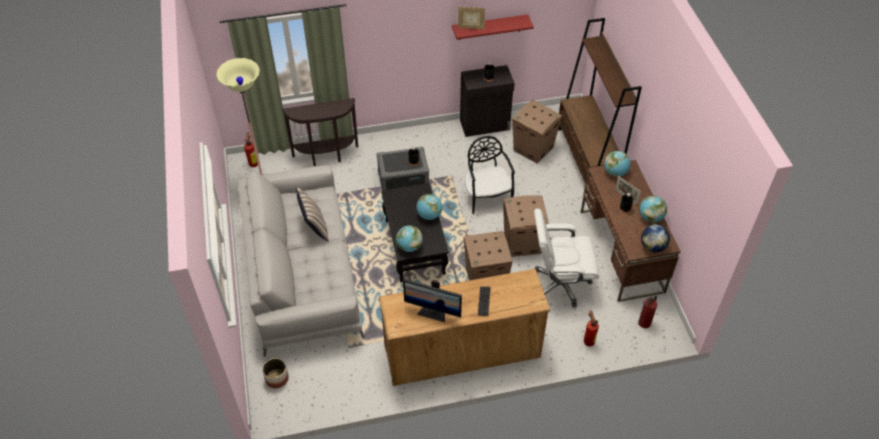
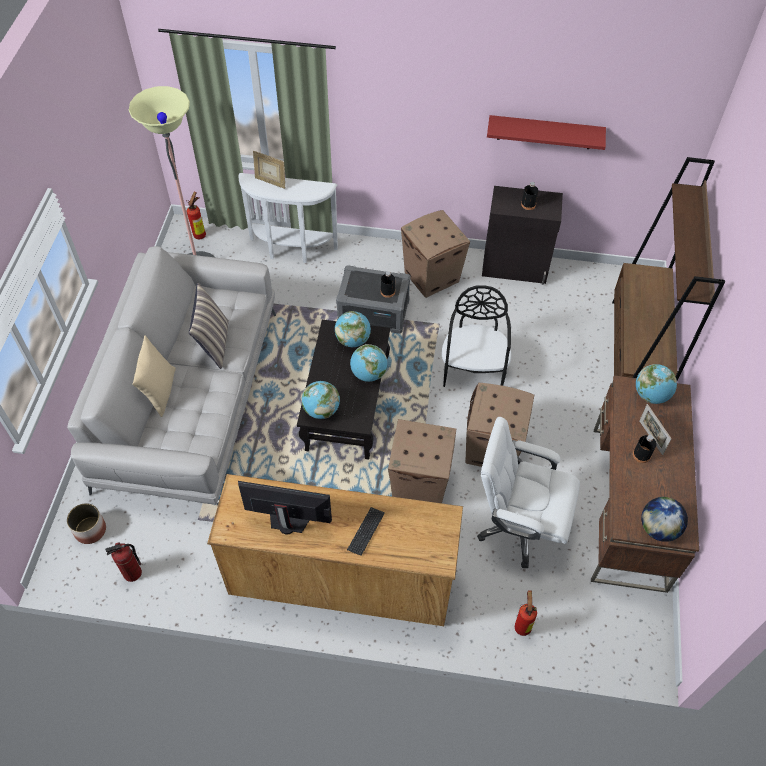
camera: 20 degrees right, 5 degrees up
brown console table [282,98,358,166] -> white console table [239,173,338,263]
monitor [403,279,462,322] -> monitor turned 150 degrees clockwise [238,481,332,535]
picture frame [458,7,485,29] -> picture frame moved to [253,151,285,189]
cardboard box [512,100,562,164] -> cardboard box moved to [401,210,470,298]
fire extinguisher [638,296,657,328] -> fire extinguisher moved to [105,542,142,582]
globe [639,196,667,223] -> globe moved to [335,311,371,347]
none -> beige pillow [132,335,176,417]

